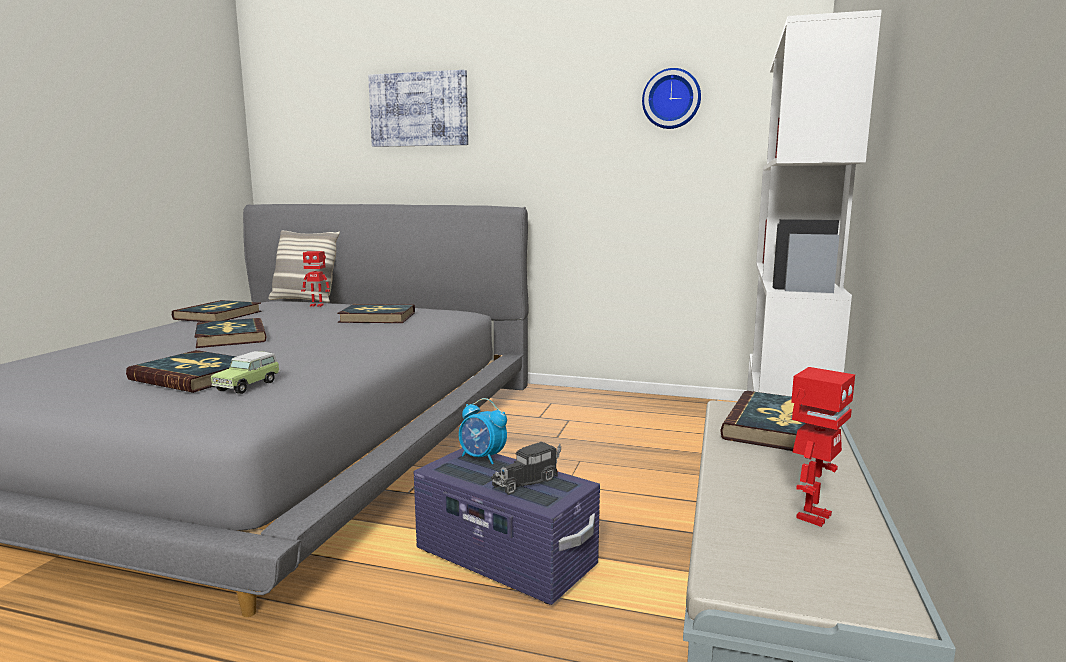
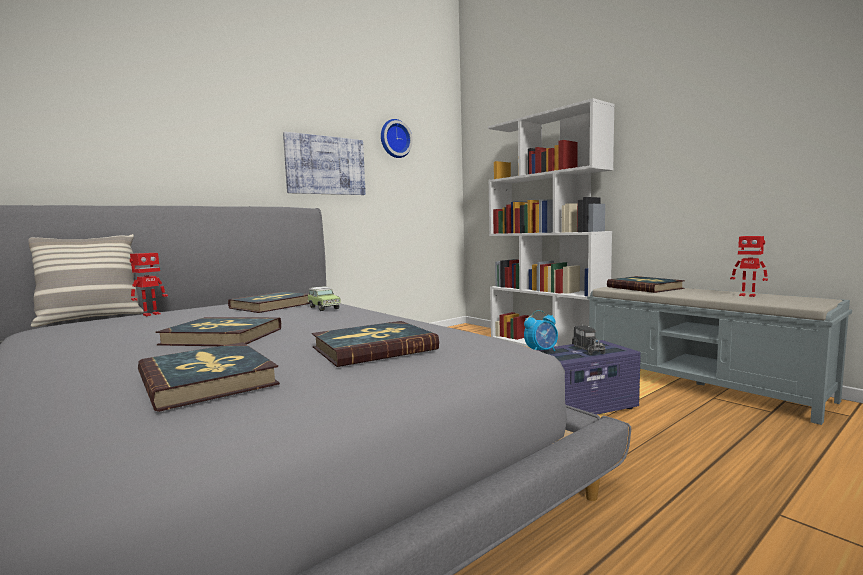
camera: 55 degrees left, 5 degrees down
book [172,300,262,322] -> book moved to [138,342,280,412]
toy car [211,351,280,394] -> toy car moved to [307,286,341,311]
picture [368,70,468,147] -> picture moved to [283,132,366,195]
toy robot [791,367,855,527] -> toy robot turned 150 degrees clockwise [730,236,768,297]

